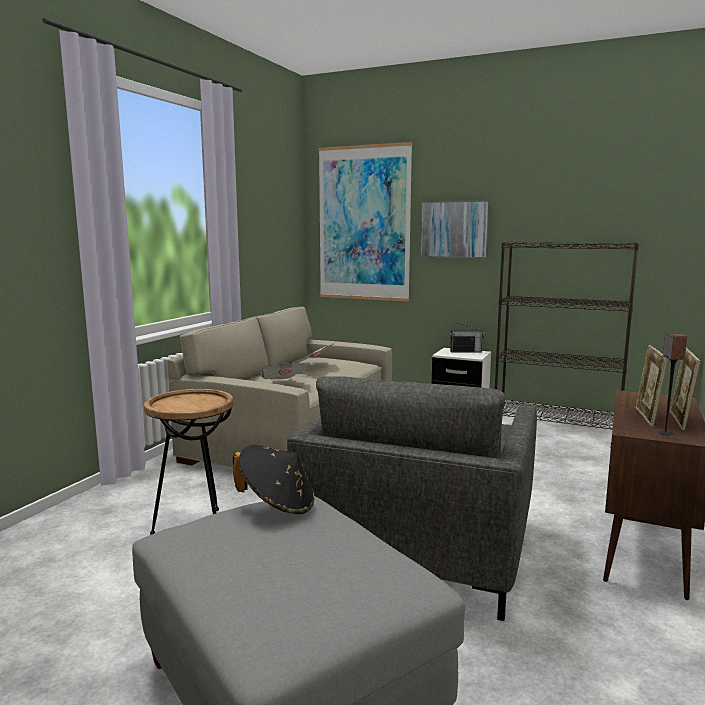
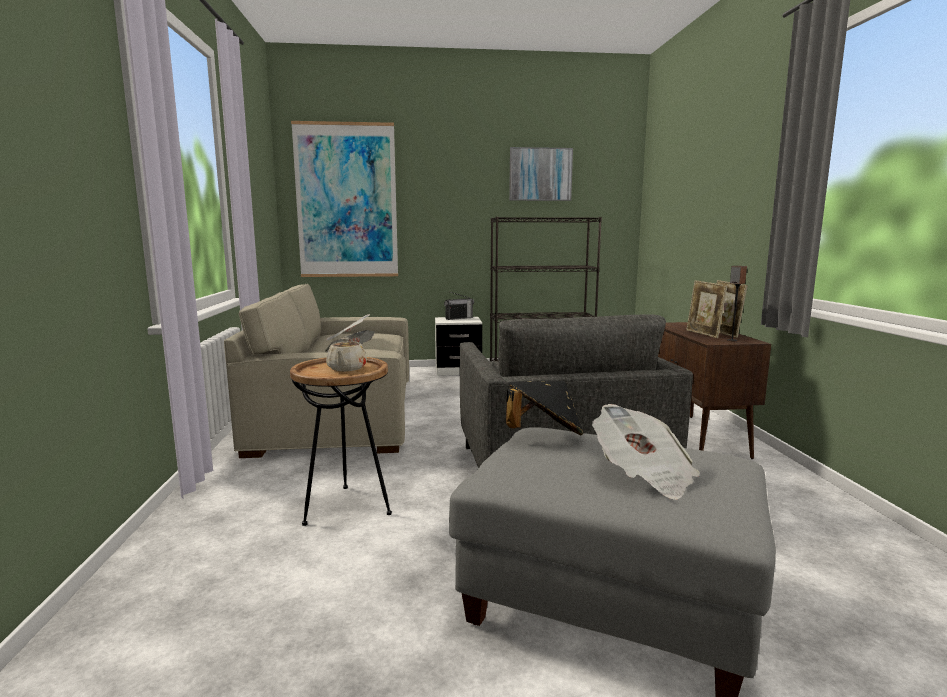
camera: 30 degrees left, 0 degrees up
picture [420,200,490,258] -> picture moved to [509,147,573,201]
none -> beige teapot [326,338,367,371]
none -> newspaper [592,404,699,500]

